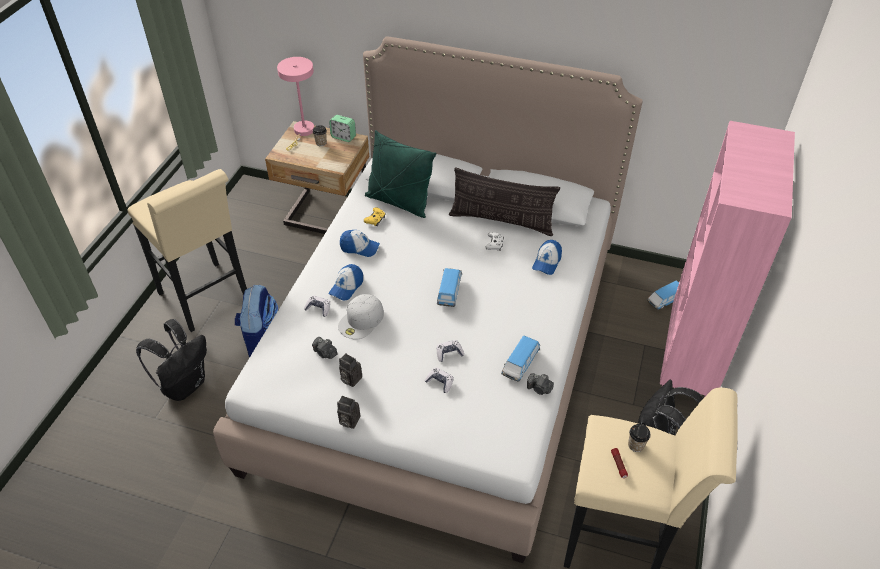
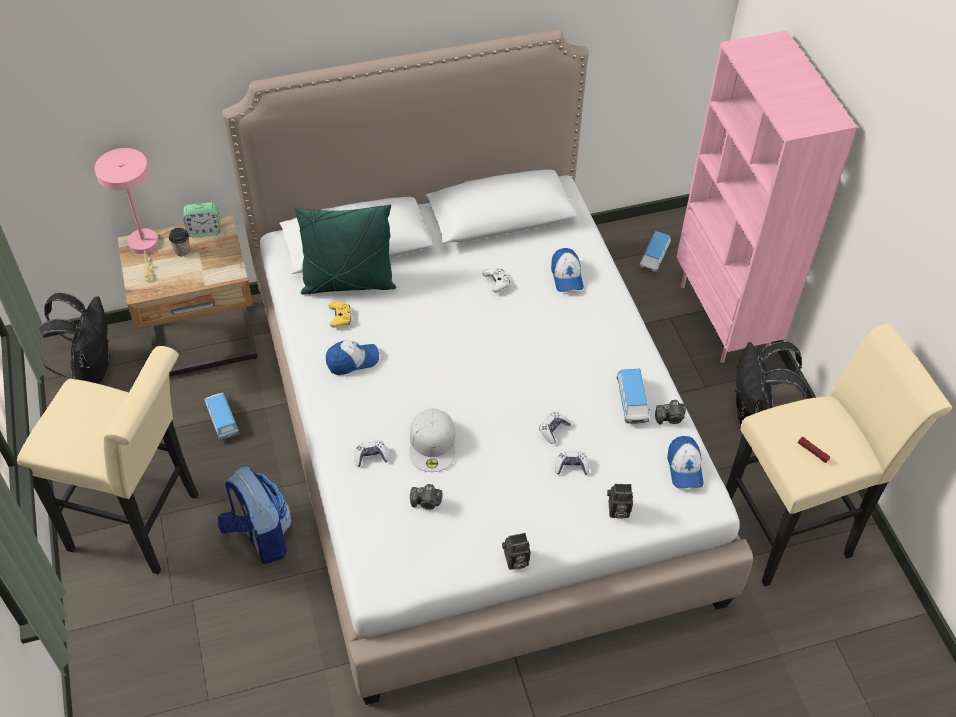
camera: 35 degrees left, 5 degrees up
black backpack [136,319,207,401] -> black backpack moved to [39,293,110,384]
cap [329,264,363,300] -> cap moved to [667,436,704,489]
camera [339,353,362,387] -> camera moved to [607,484,633,519]
toy car [437,268,462,307] -> toy car moved to [204,393,240,441]
pillow [449,167,560,236] -> none
cup [628,424,651,452] -> none

